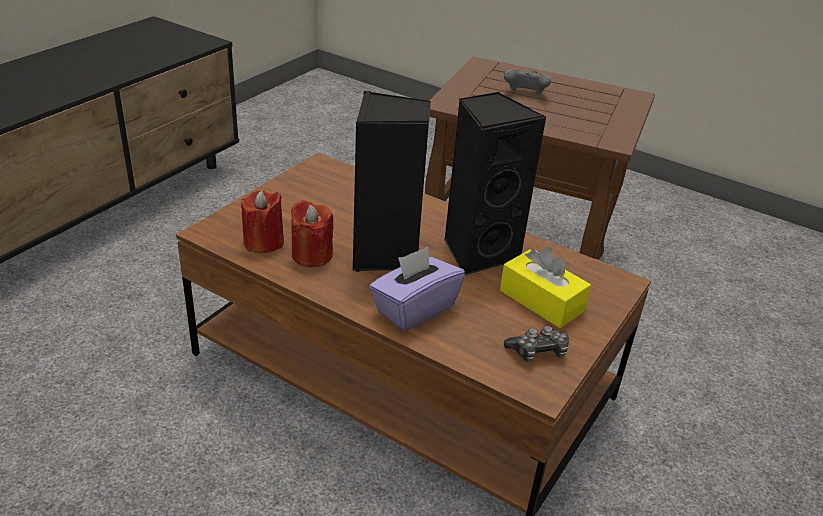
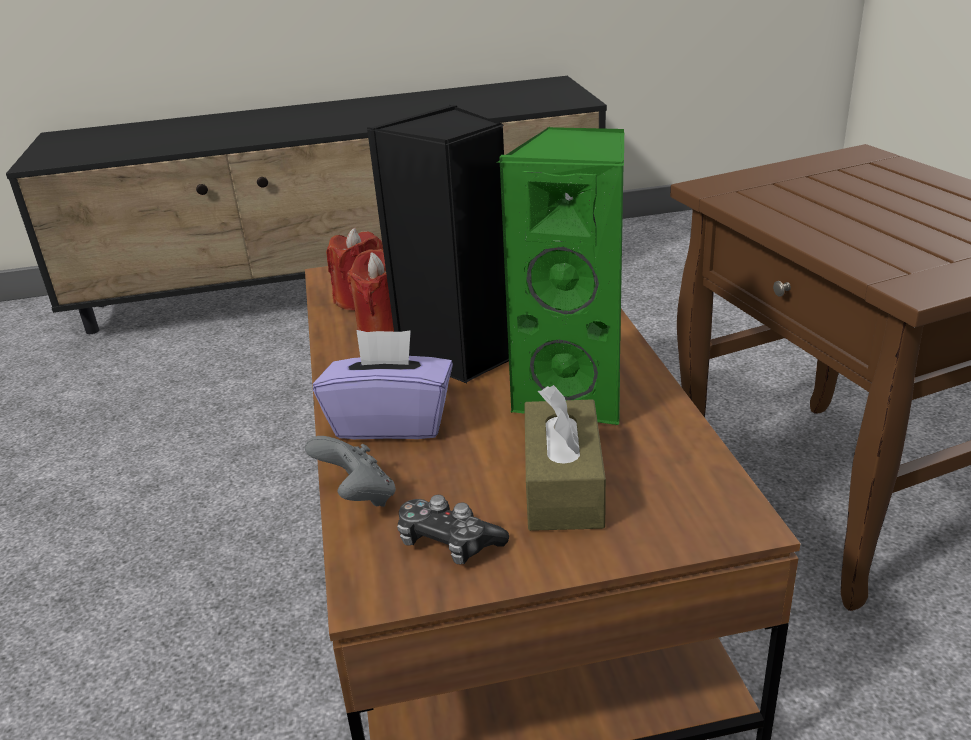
camera: 50 degrees right, 5 degrees down
black speaker [444,92,547,275] -> green speaker [496,127,624,425]
yellow tissue box [500,247,591,328] -> brown tissue box [524,385,606,531]
grey game controller [504,70,551,94] -> grey game controller moved to [305,436,396,507]

